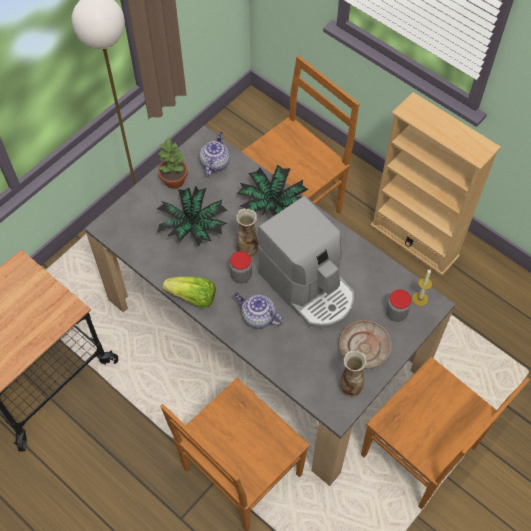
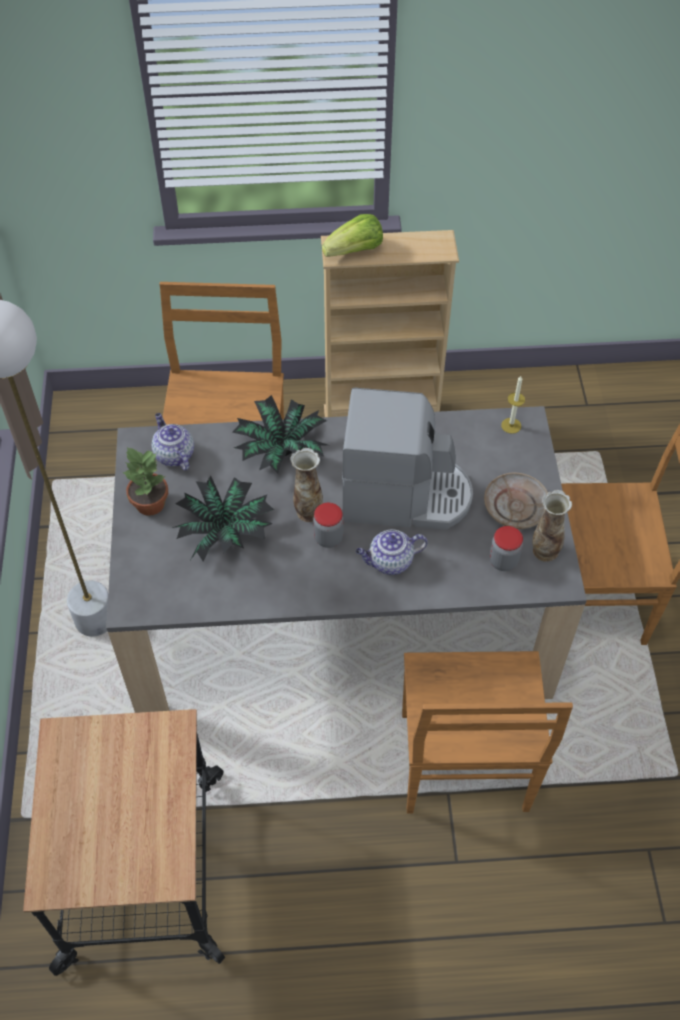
camera: 45 degrees left, 5 degrees down
lettuce [163,277,216,307] -> lettuce moved to [322,214,383,257]
jar [386,290,411,322] -> jar moved to [489,526,523,571]

